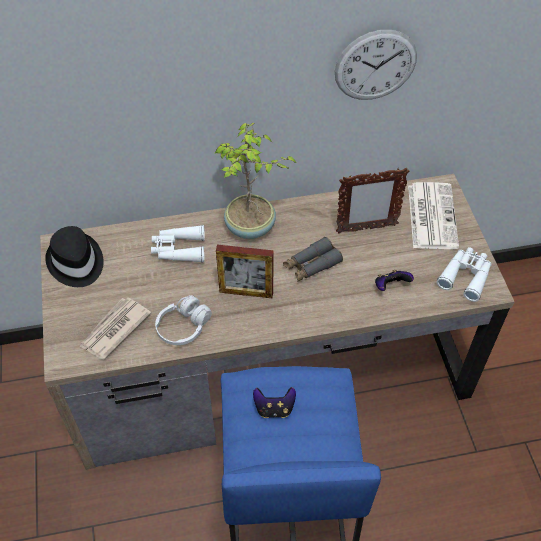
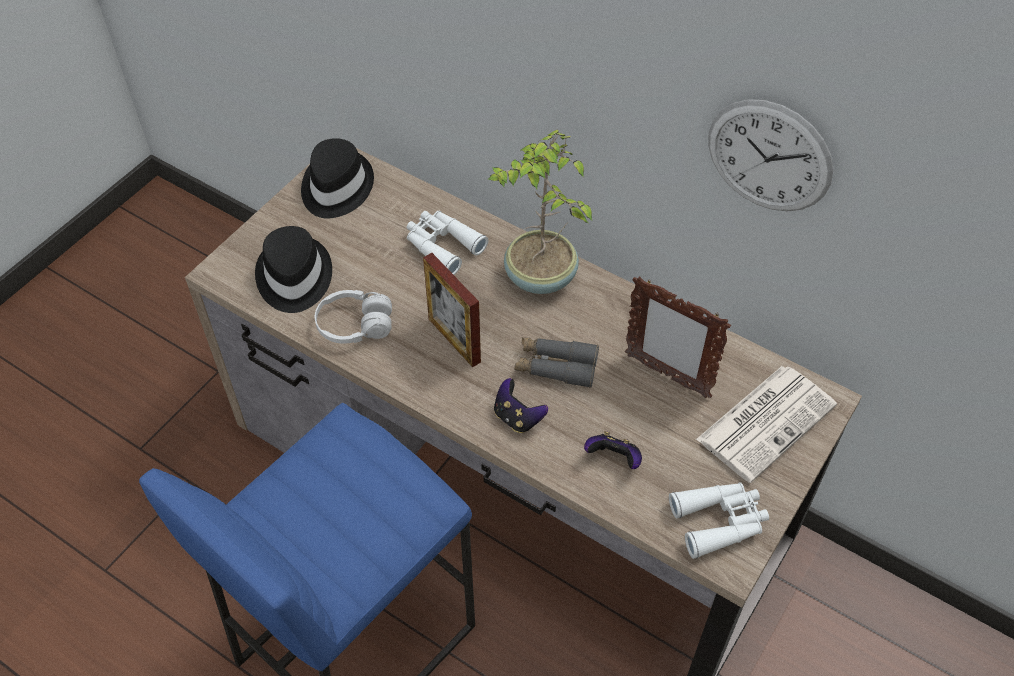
camera: 45 degrees right, 0 degrees up
newspaper [79,298,151,360] -> black hat [255,226,332,313]
game controller [253,387,296,418] -> game controller moved to [494,378,548,433]

